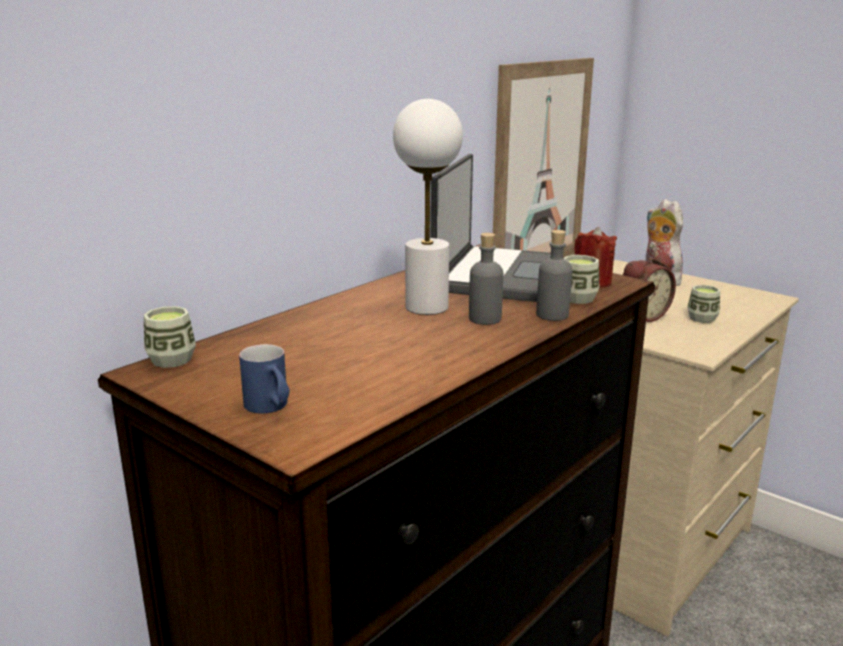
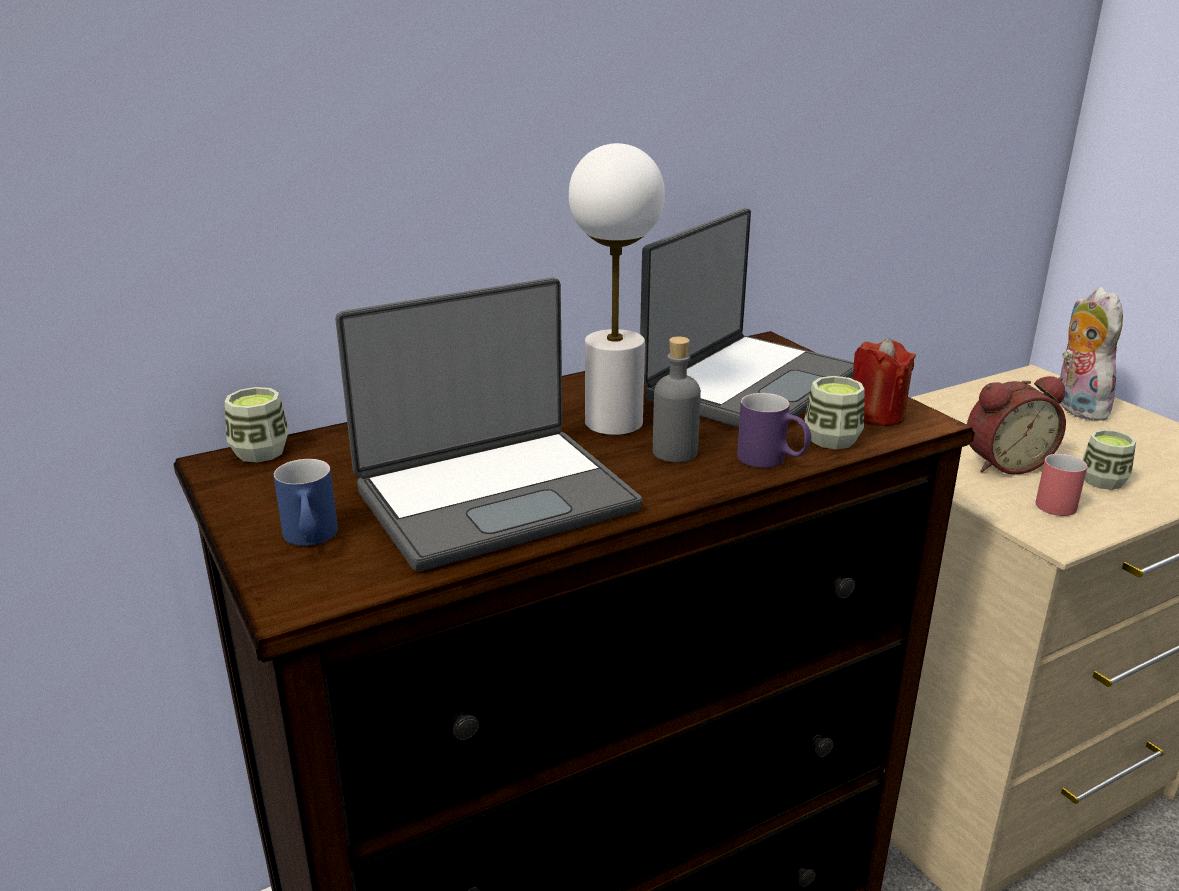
camera: 20 degrees right, 5 degrees up
picture [493,58,594,259] -> none
grey bottle [536,230,573,321] -> purple mug [737,393,811,468]
none -> laptop [335,277,642,572]
none -> red mug [1035,454,1088,516]

